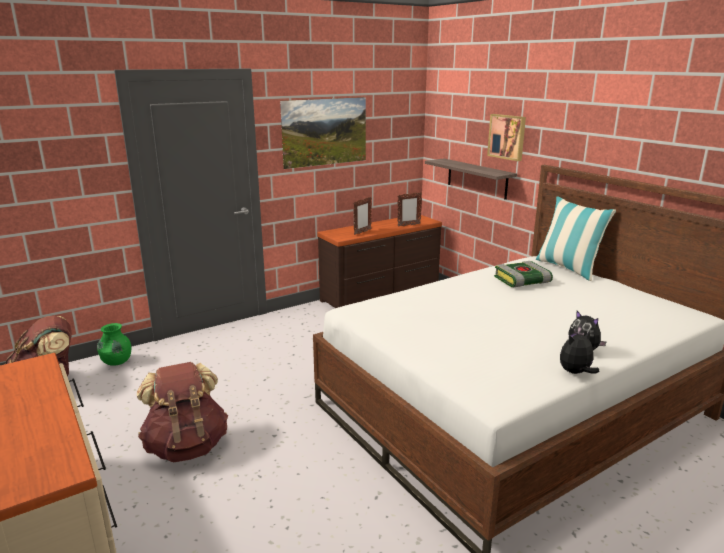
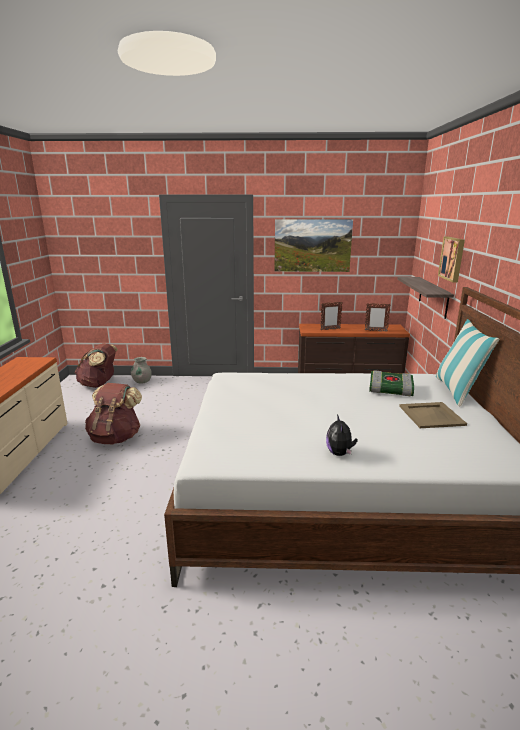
camera: 35 degrees right, 0 degrees up
green vase [97,323,131,366] -> grey vase [131,357,152,384]
plush toy [560,331,599,374] -> none
none -> beige tray [399,402,467,428]

